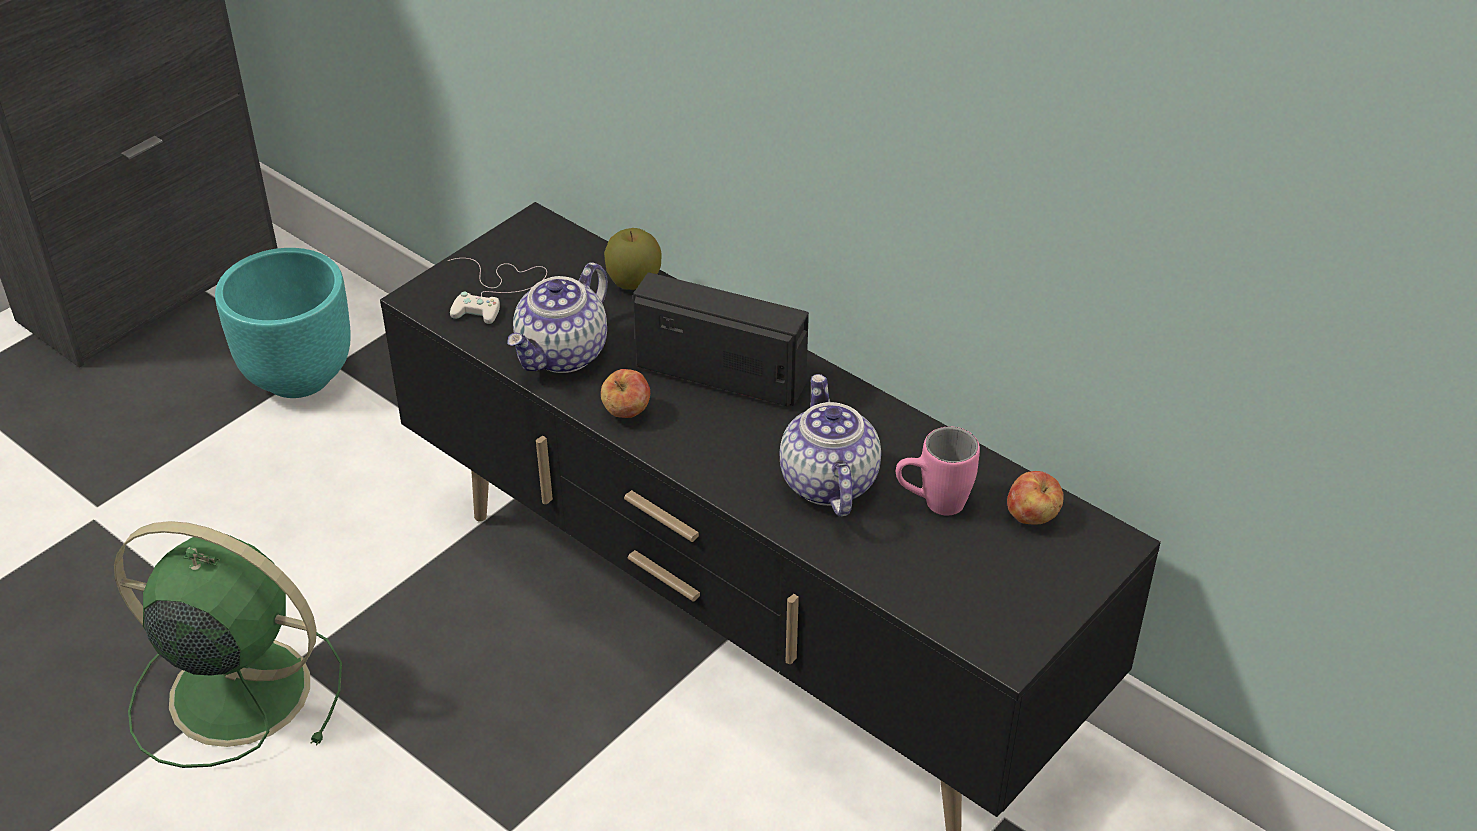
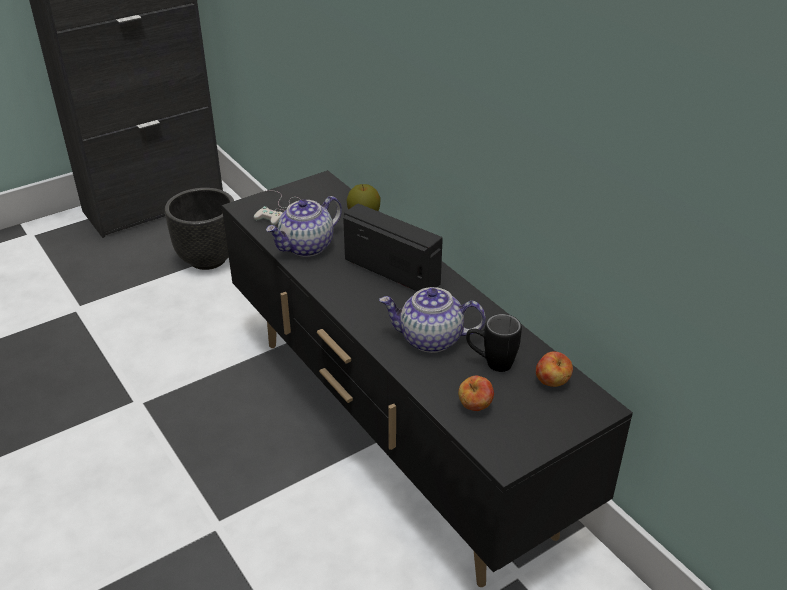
camera: 15 degrees right, 5 degrees down
green fan [114,521,342,768] -> none
turquoise planter [215,248,351,398] -> black planter [165,188,234,270]
apple [601,369,650,418] -> apple moved to [458,375,494,411]
teapot [780,374,881,517] -> teapot turned 90 degrees counterclockwise [379,287,486,353]
pink mug [896,427,980,515] -> black mug [466,314,522,372]

